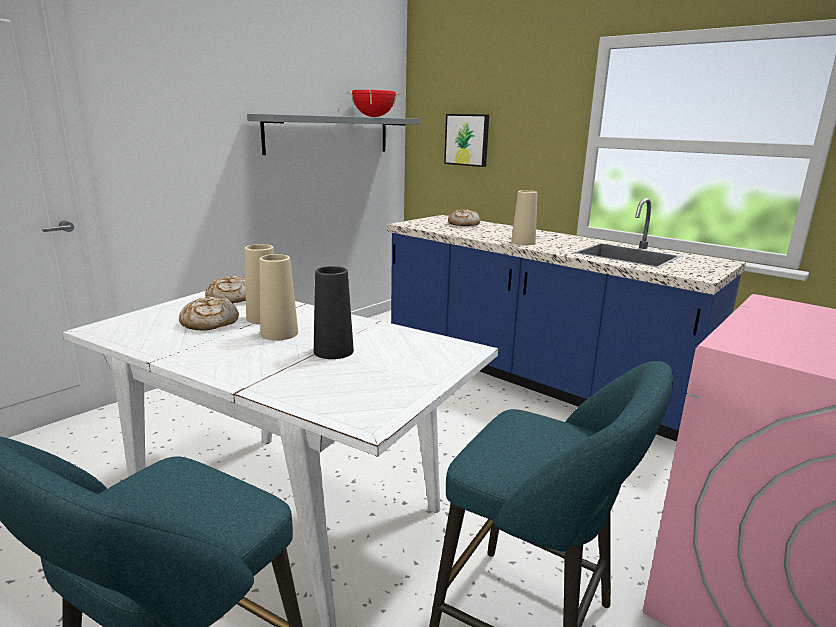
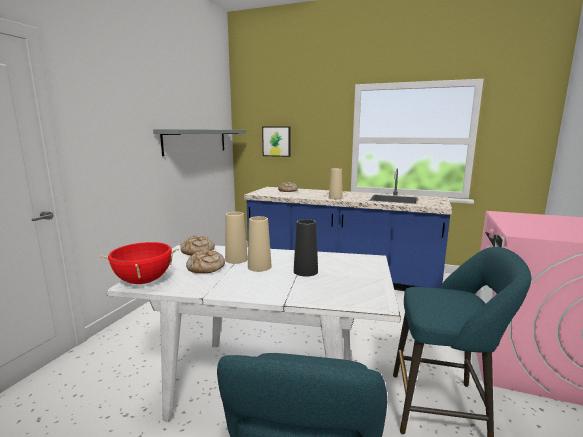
camera: 20 degrees left, 5 degrees down
red cooking pot [347,90,401,117] -> red cooking pot moved to [100,242,179,284]

